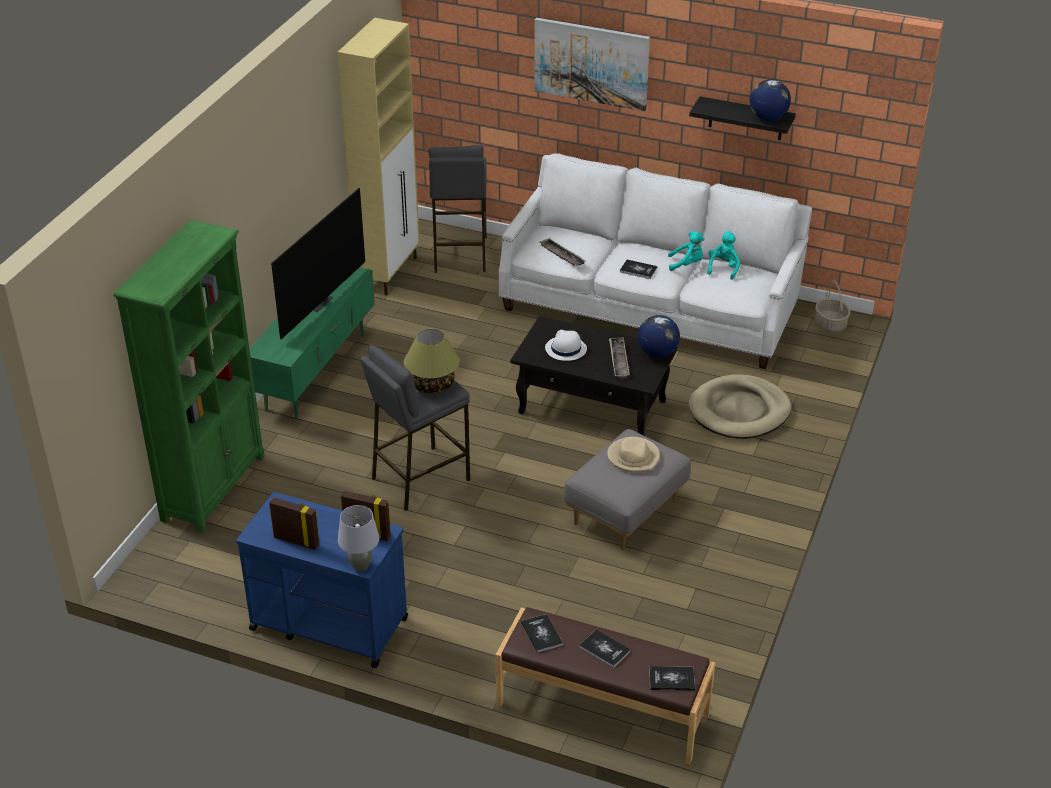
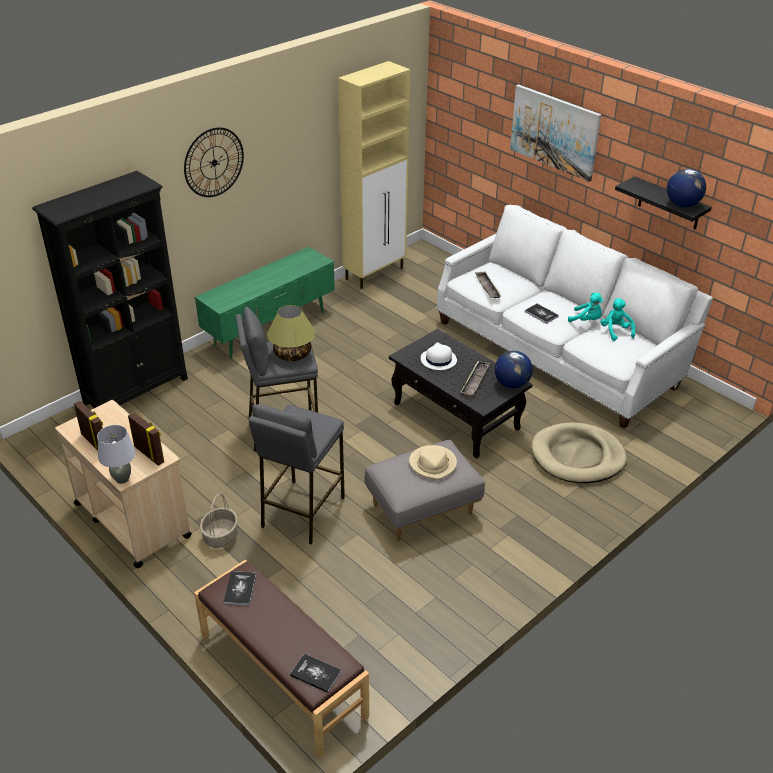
camera: 25 degrees right, 0 degrees up
green bookcase [113,220,265,534] -> black bookcase [32,171,188,408]
blue cart [236,492,408,668] -> beige cart [55,400,192,568]
television [271,188,365,339] -> none
grey stool [428,145,486,273] -> grey stool moved to [249,404,345,544]
book [579,630,631,668] -> none
turquoise plush toy [707,231,740,280] -> turquoise plush toy turned 60 degrees counterclockwise [601,298,635,341]
basket [815,280,850,333] -> basket moved to [200,493,238,548]
none -> wall clock [184,127,244,197]

